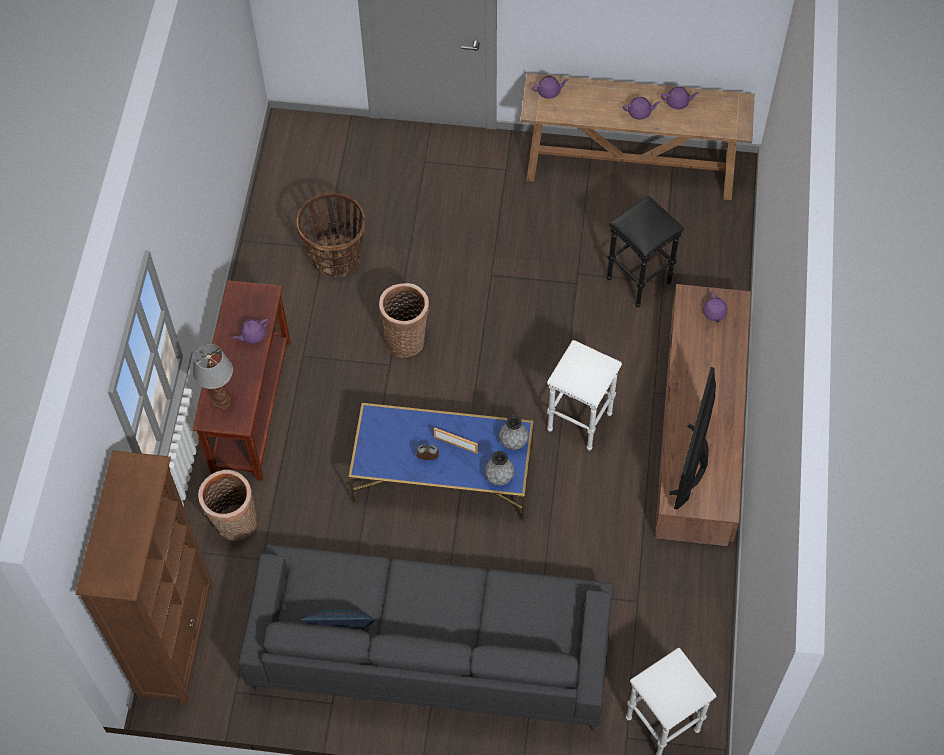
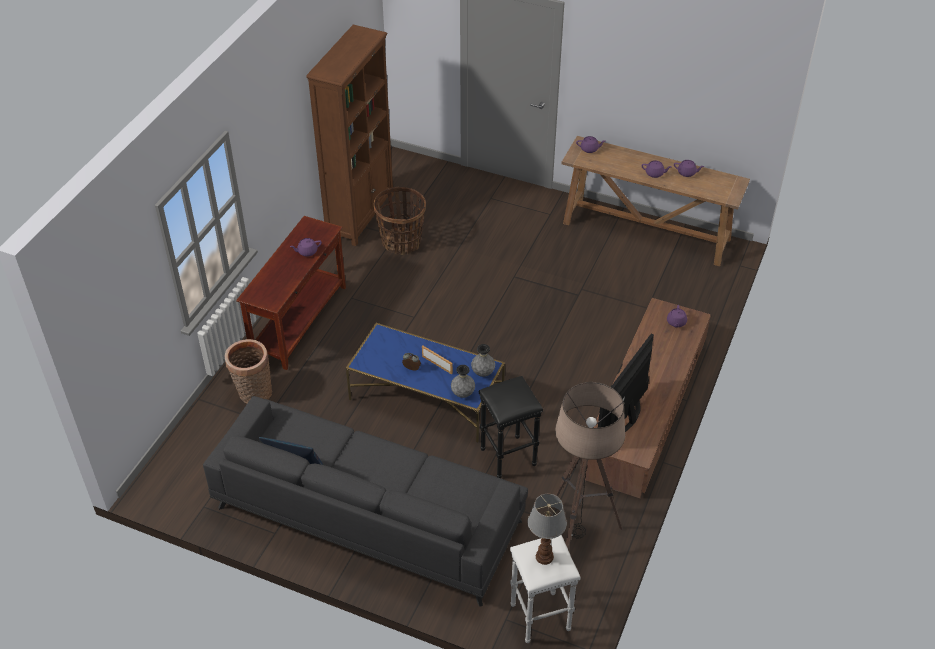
camera: 15 degrees right, 15 degrees down
brown bookcase [76,450,213,705] -> brown bookcase moved to [306,25,394,246]
table lamp [193,344,233,410] -> table lamp moved to [528,494,567,565]
basket [379,283,429,358] -> none
white stool [547,340,622,451] -> none
black stool [607,196,684,307] -> black stool moved to [479,376,543,478]
none -> floor lamp [555,382,625,550]

